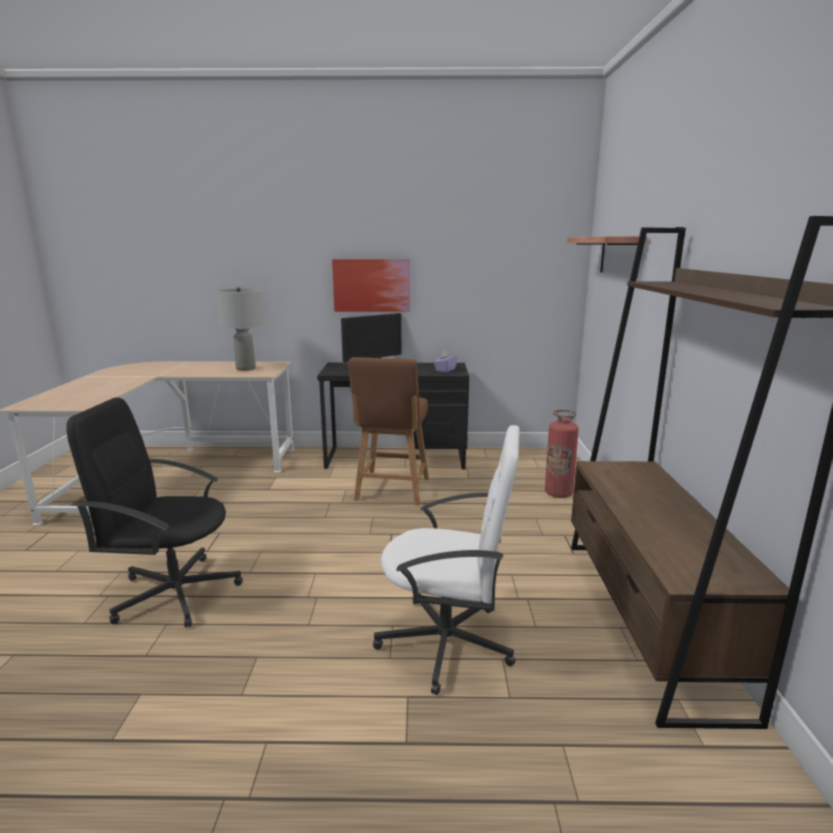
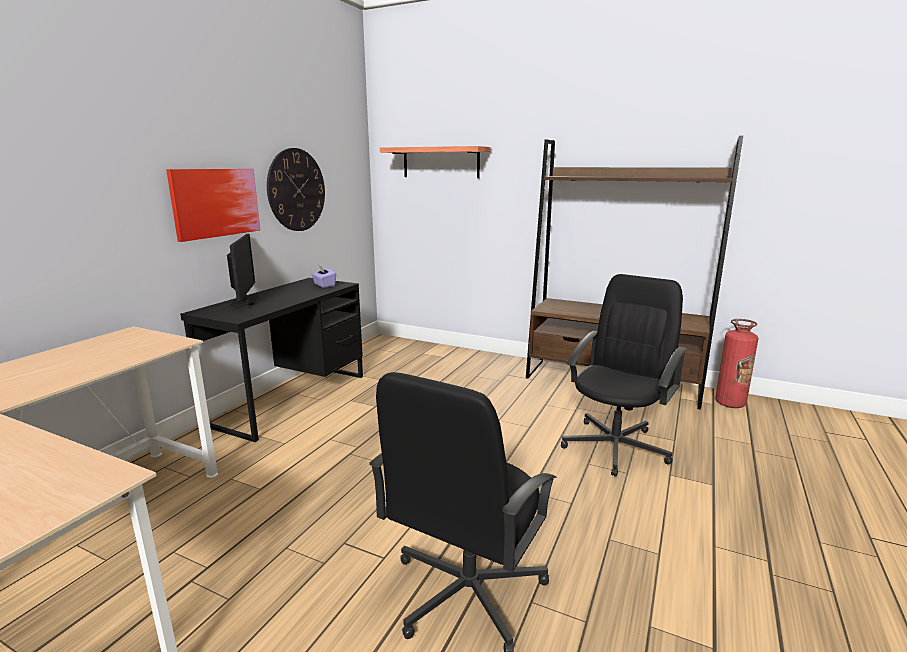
camera: 65 degrees left, 0 degrees up
grey table lamp [215,287,264,371] -> none
brown stool [348,357,429,505] -> none
white office chair [373,425,520,695] -> black office chair [561,274,687,477]
fire extinguisher [545,410,579,498] -> fire extinguisher moved to [715,319,758,408]
none -> wall clock [267,148,325,231]

